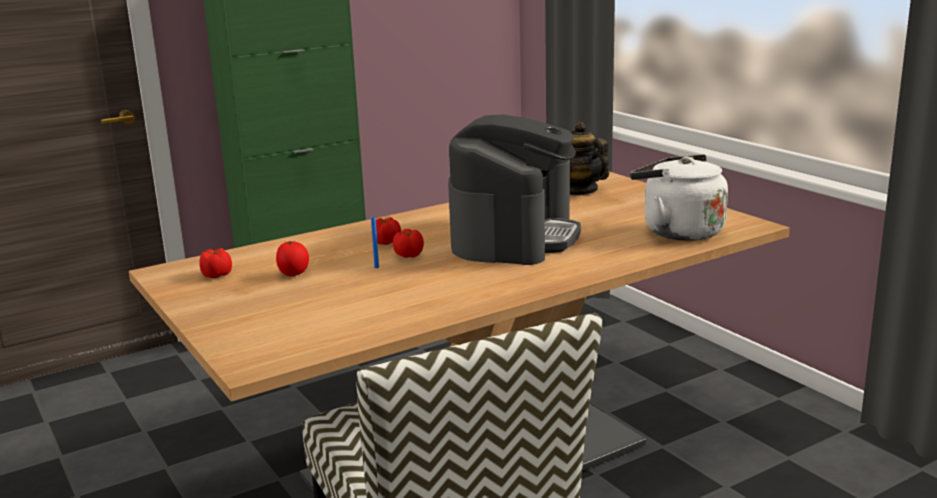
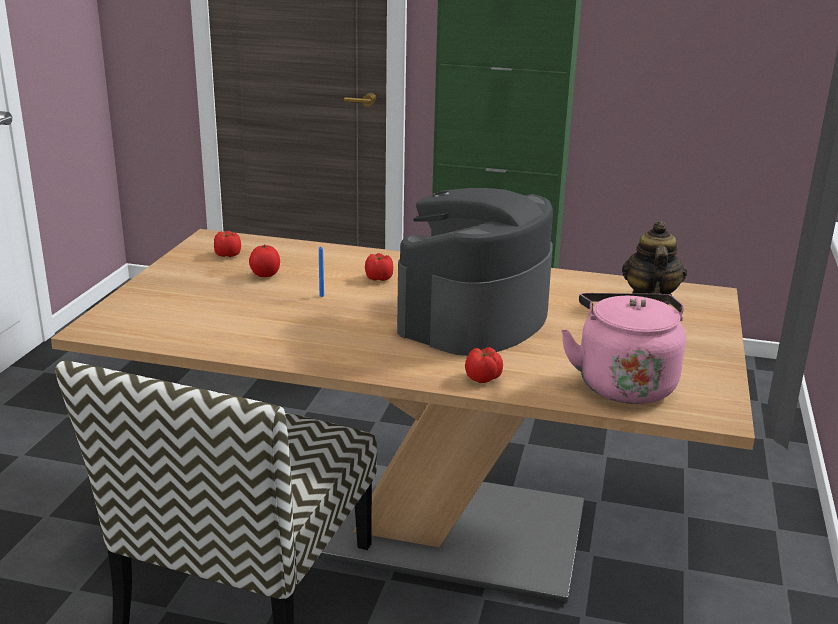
camera: 45 degrees right, 5 degrees up
tomato [393,229,424,258] -> tomato moved to [465,347,503,383]
coffee machine [448,114,581,265] -> coffee machine turned 150 degrees clockwise [397,188,553,356]
white kettle [630,154,728,241] -> pink kettle [561,293,686,404]

